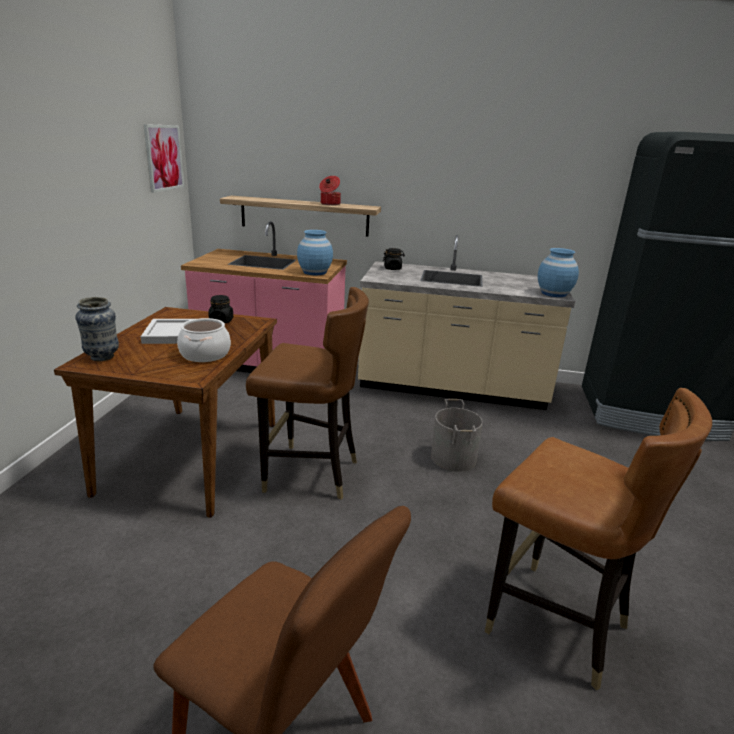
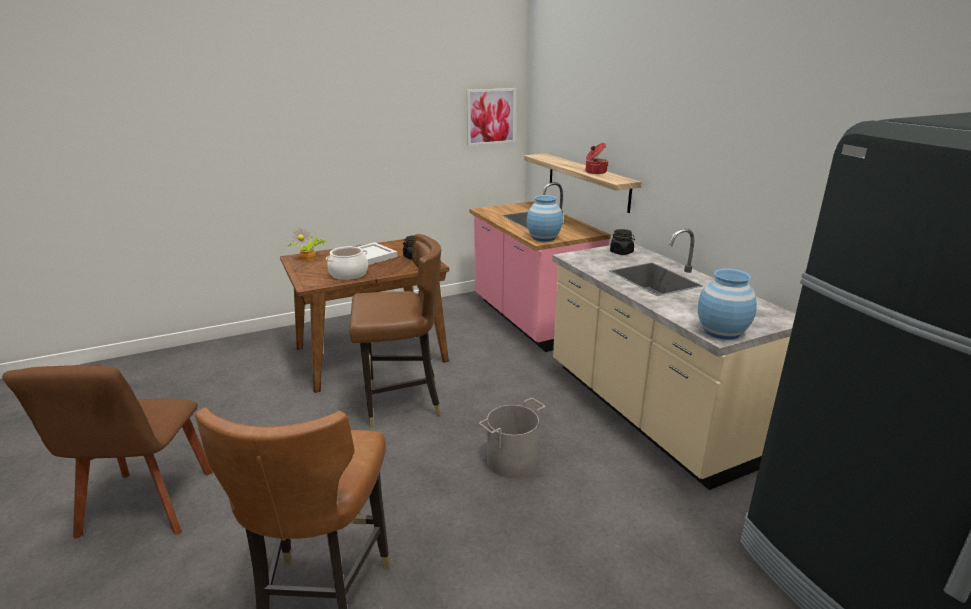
camera: 55 degrees right, 0 degrees up
vase [75,297,119,361] -> potted plant [288,228,327,261]
brown chair [246,287,369,500] -> brown chair turned 75 degrees counterclockwise [350,234,441,428]

